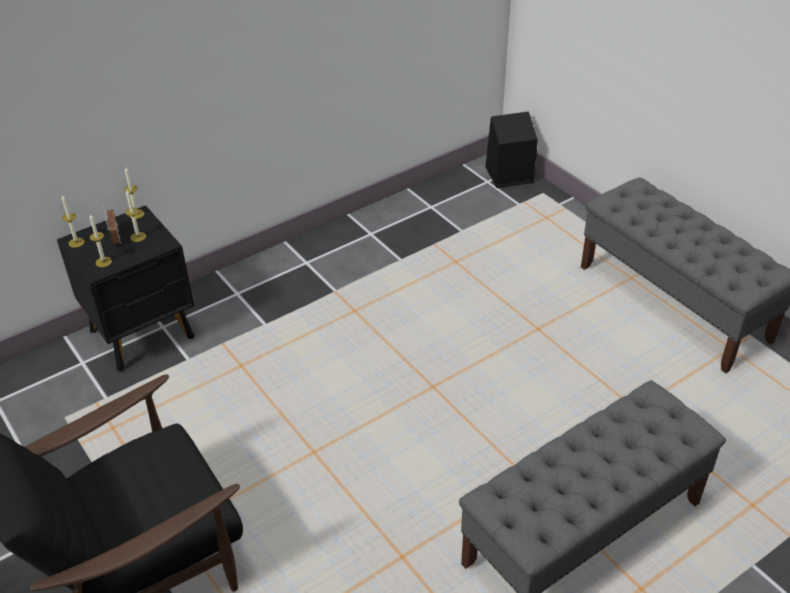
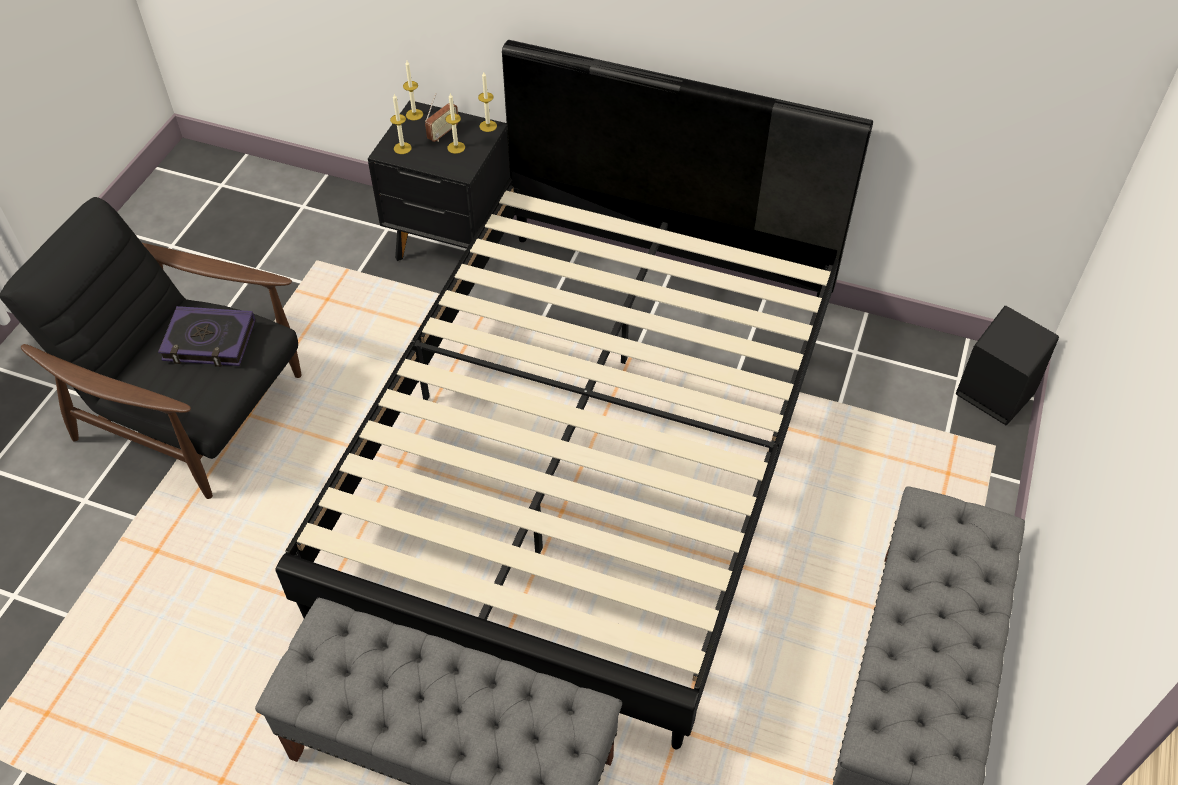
camera: 55 degrees right, 10 degrees up
none -> book [158,306,256,367]
none -> black bed [276,40,873,750]

